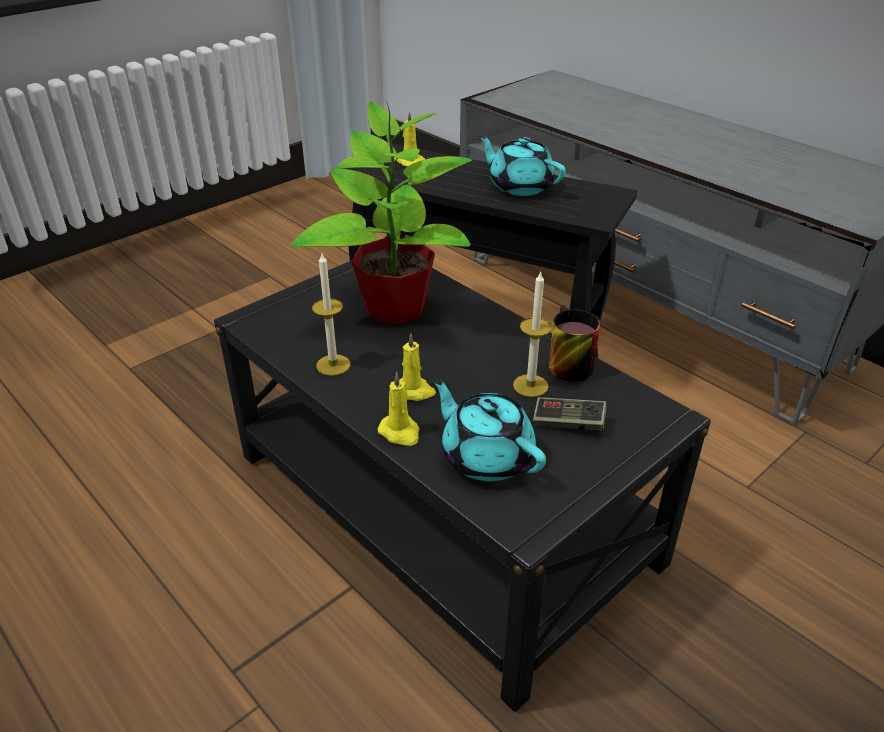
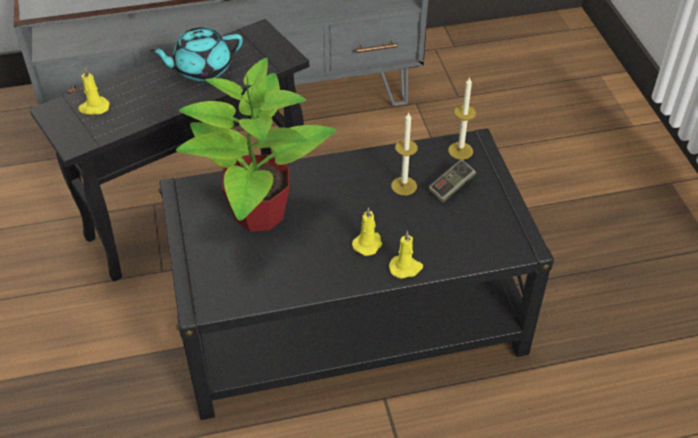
camera: 60 degrees left, 10 degrees up
candle [312,254,350,376] -> candle moved to [448,77,476,160]
turquoise teapot [432,378,546,481] -> none
mug [549,305,600,382] -> none

